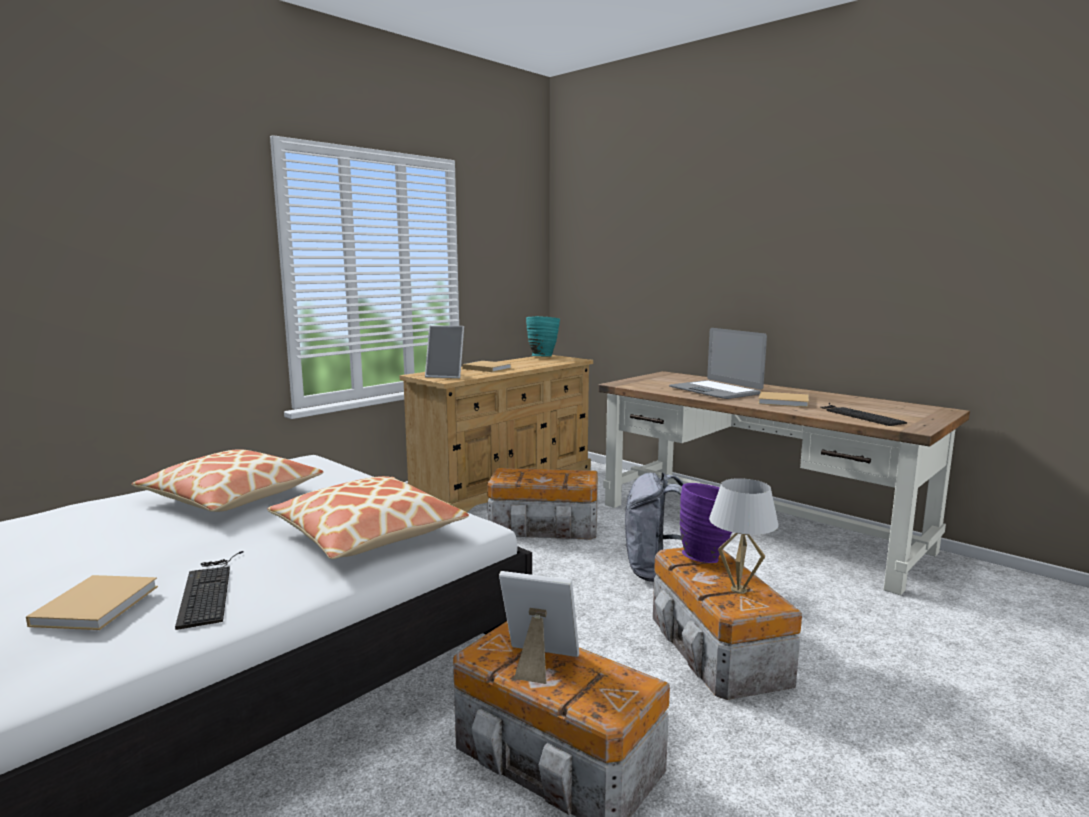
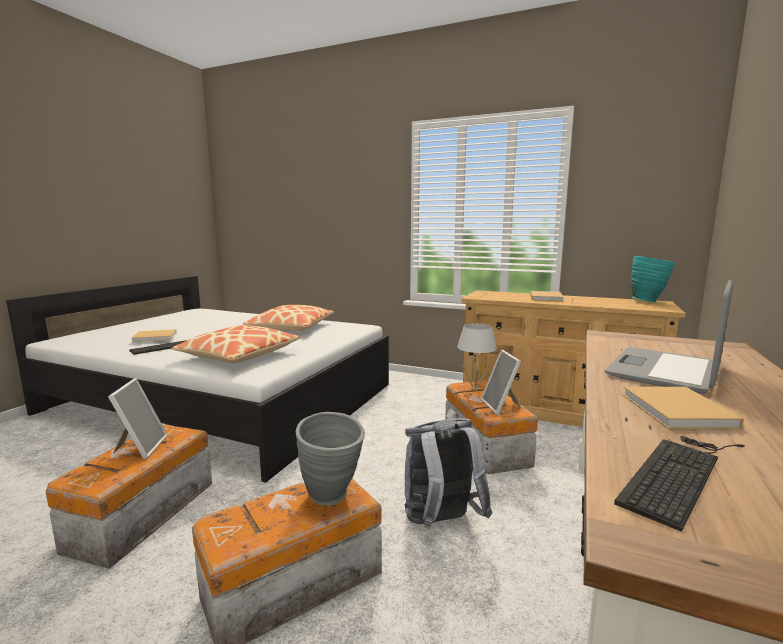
camera: 70 degrees right, 0 degrees up
picture frame [425,325,464,378] -> picture frame moved to [481,350,521,415]
purple vase [680,483,732,563] -> grey vase [296,412,365,506]
white table lamp [709,478,779,594] -> white table lamp moved to [457,323,497,391]

